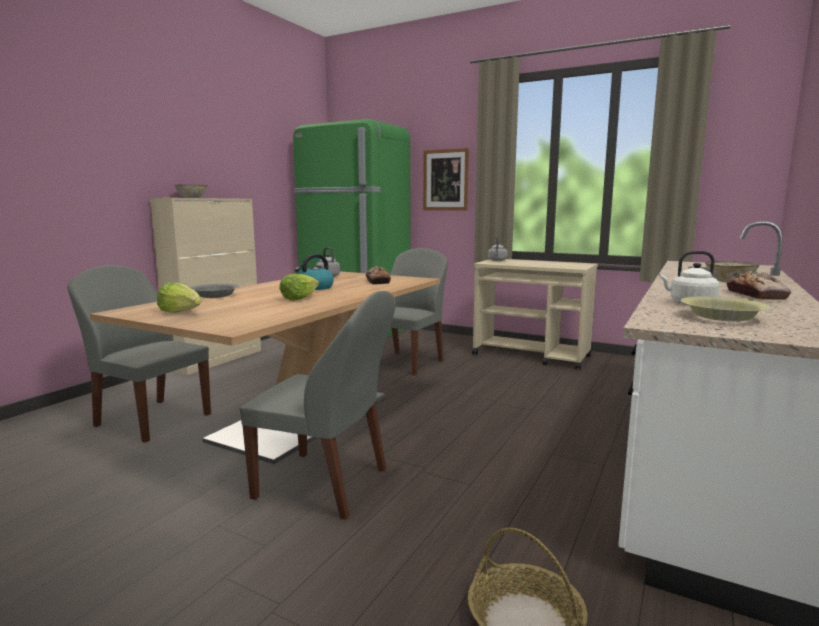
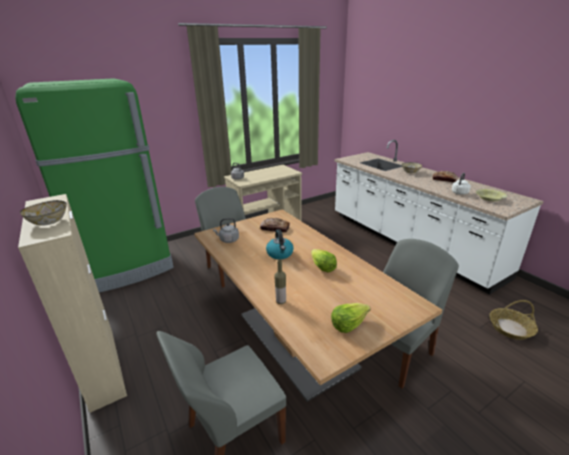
camera: 60 degrees left, 15 degrees up
grey bowl [190,284,240,298] -> bottle [274,259,286,304]
picture [423,148,469,210] -> none

